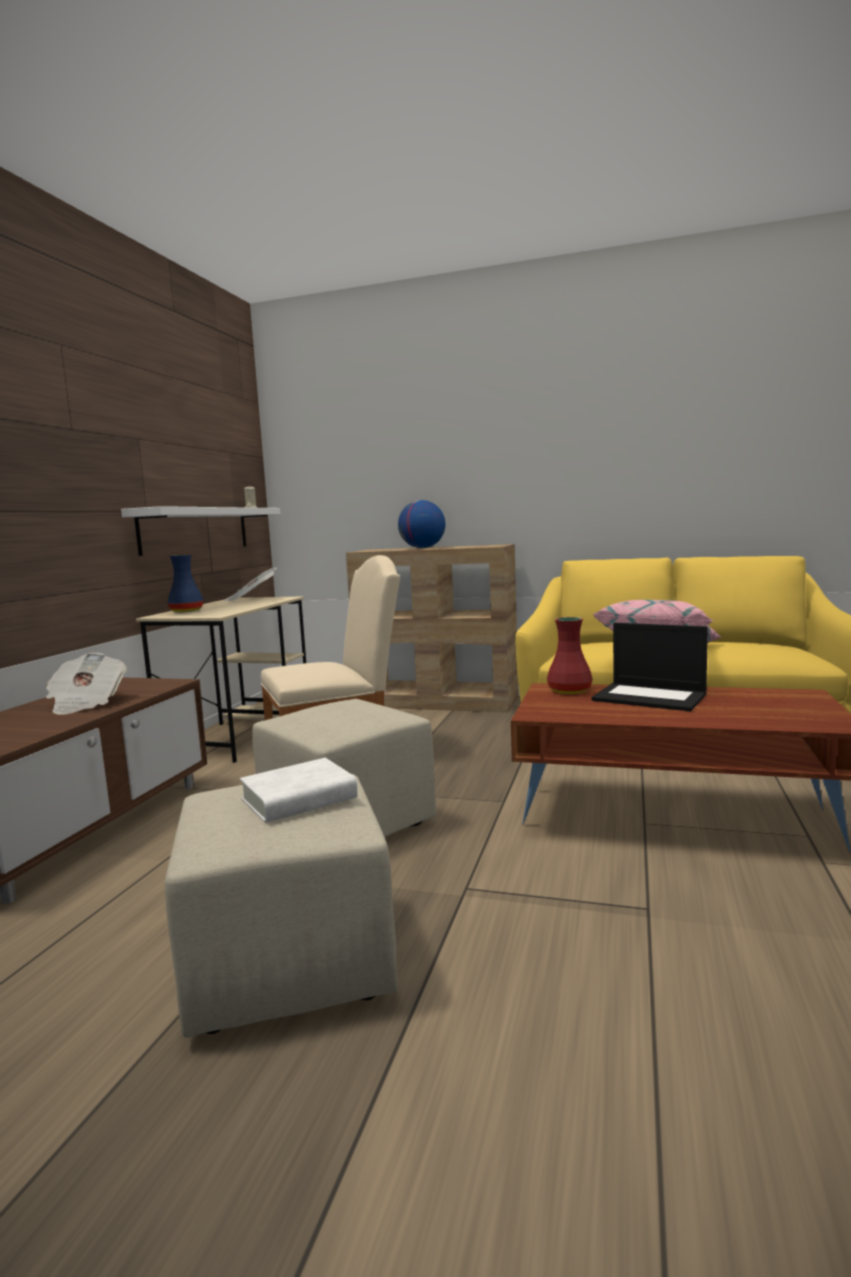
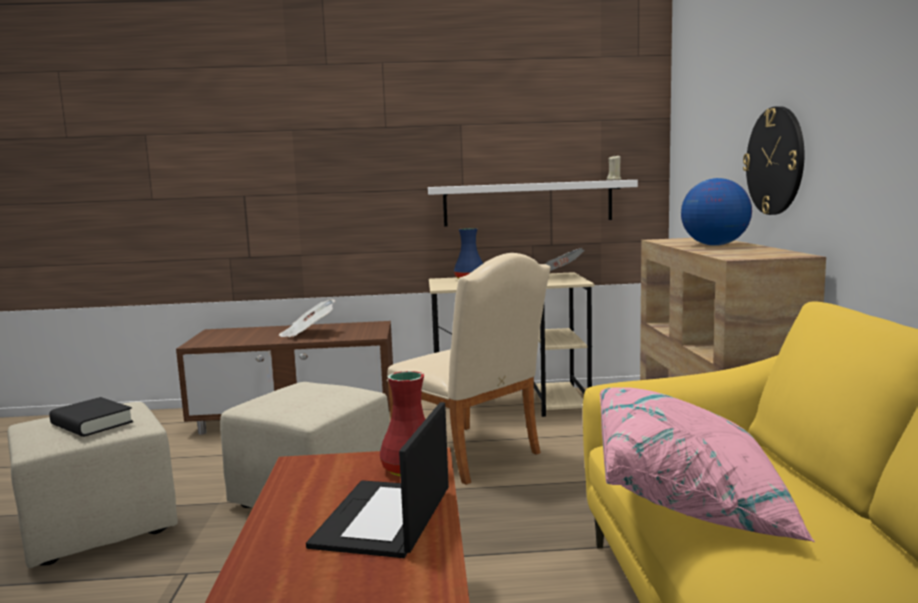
camera: 70 degrees right, 0 degrees up
white book [240,758,358,823] -> black book [49,397,133,437]
none -> wall clock [743,106,804,215]

